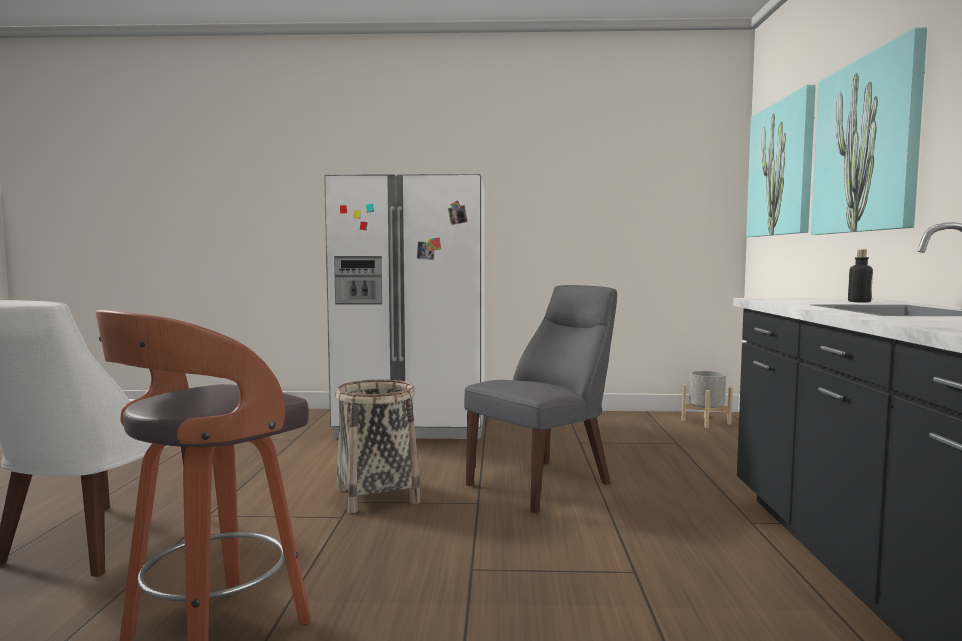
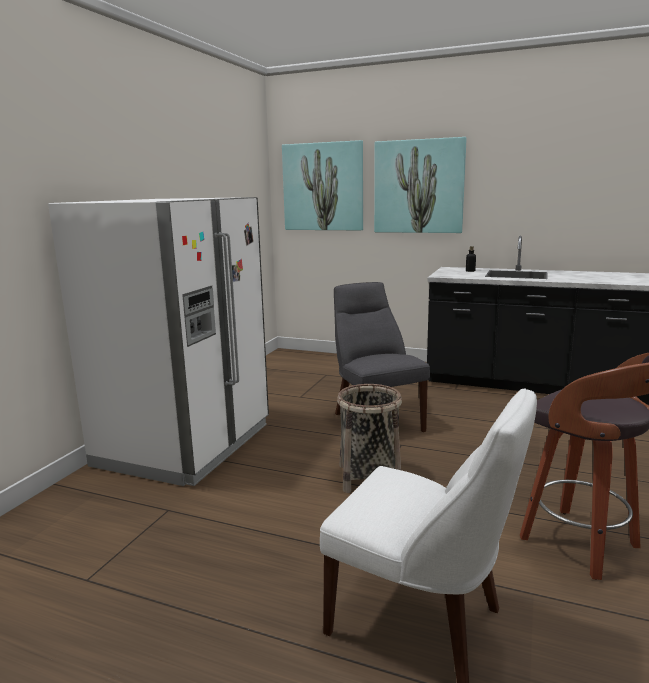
camera: 70 degrees left, 10 degrees up
grey planter [682,371,733,428] -> none

